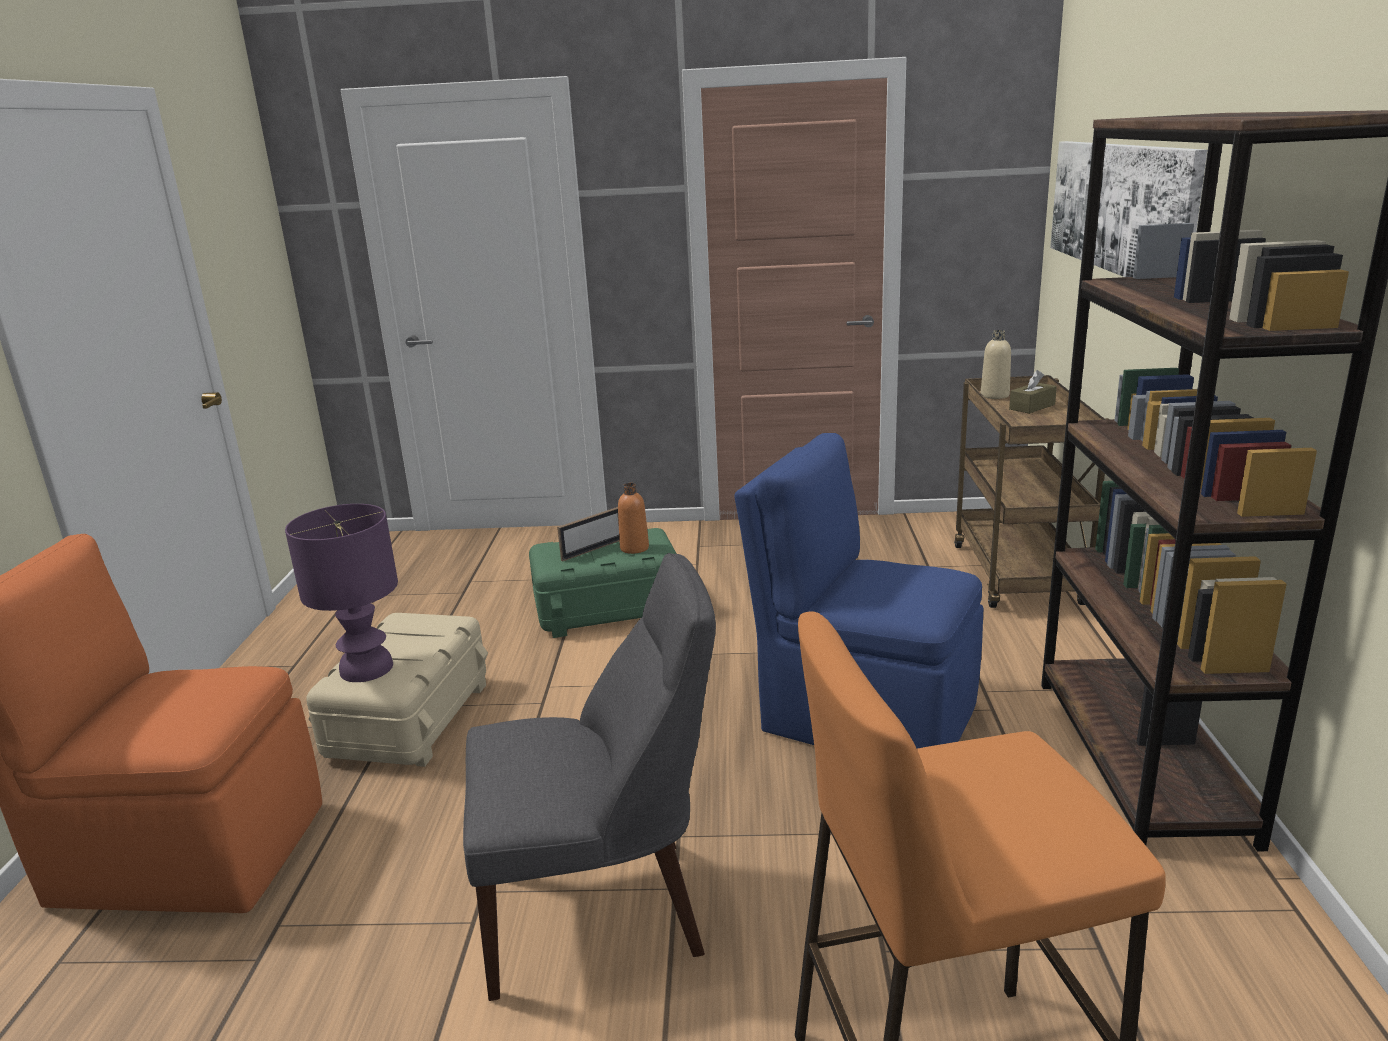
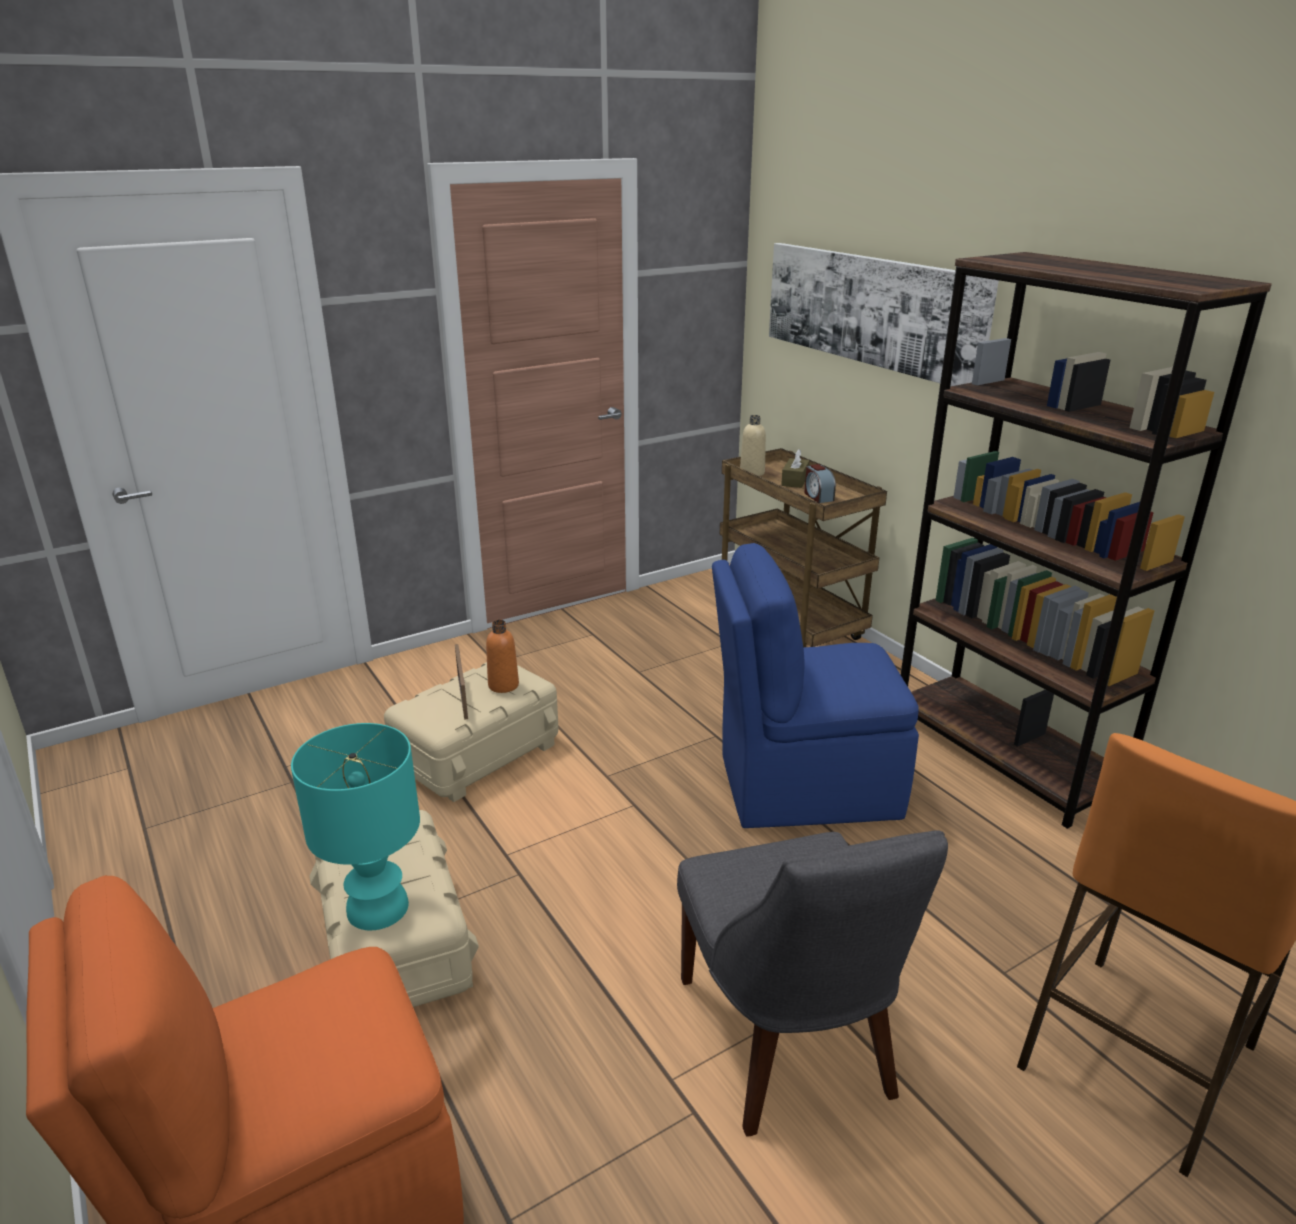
camera: 35 degrees left, 5 degrees up
purple table lamp [285,504,398,682] -> turquoise table lamp [291,723,420,930]
grey chair [463,553,716,1001] -> grey chair turned 120 degrees clockwise [677,830,948,1137]
green storage box [529,528,677,638] -> beige storage box [384,662,558,802]
picture frame [557,507,619,561] -> picture frame turned 150 degrees clockwise [455,644,468,719]
none -> alarm clock [804,464,836,503]

